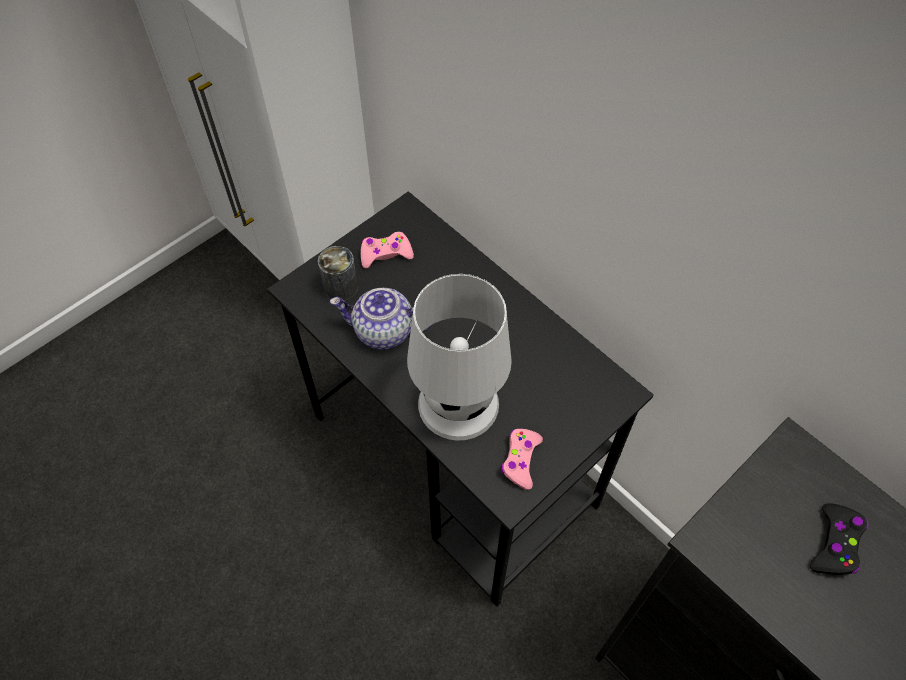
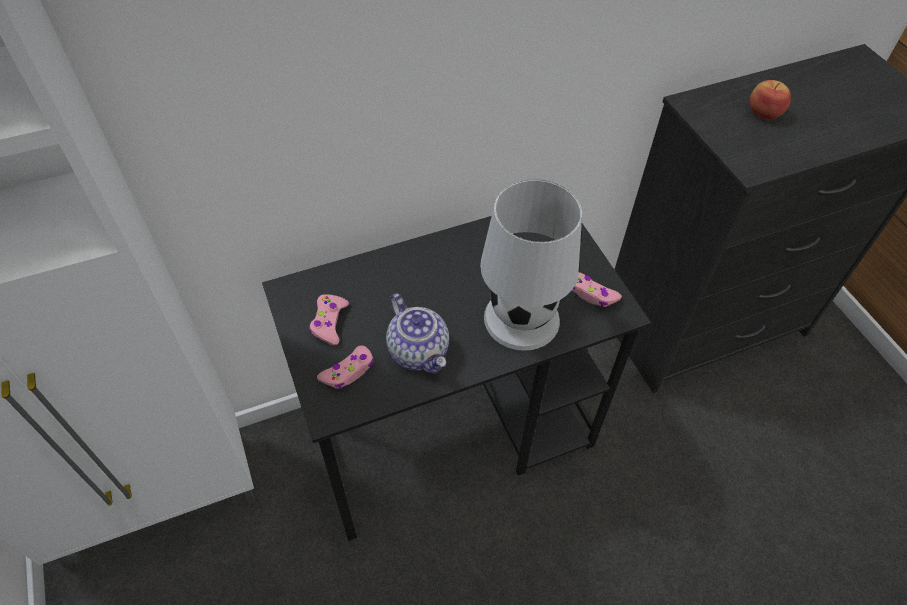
camera: 70 degrees left, 5 degrees down
can [318,246,358,301] -> pink game controller [317,346,374,389]
teapot [330,288,432,349] -> teapot turned 60 degrees counterclockwise [386,293,449,374]
black game controller [810,503,868,575] -> apple [750,80,791,120]

